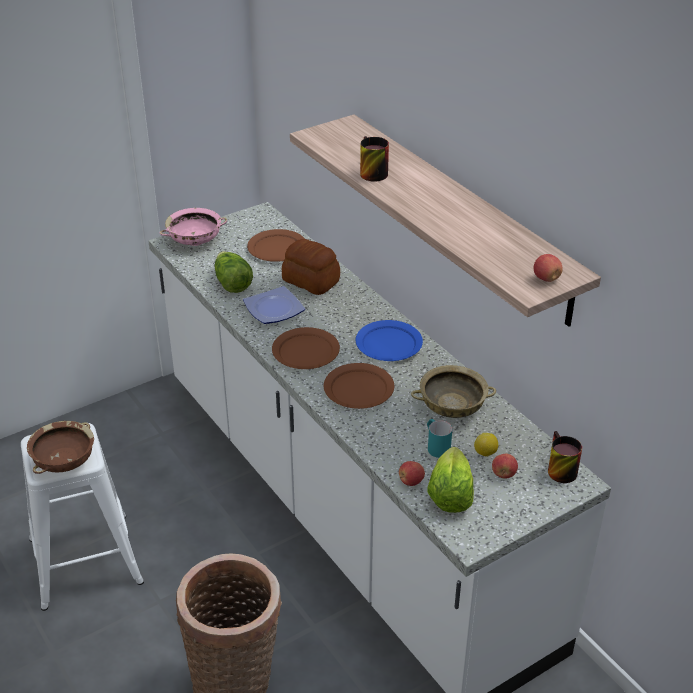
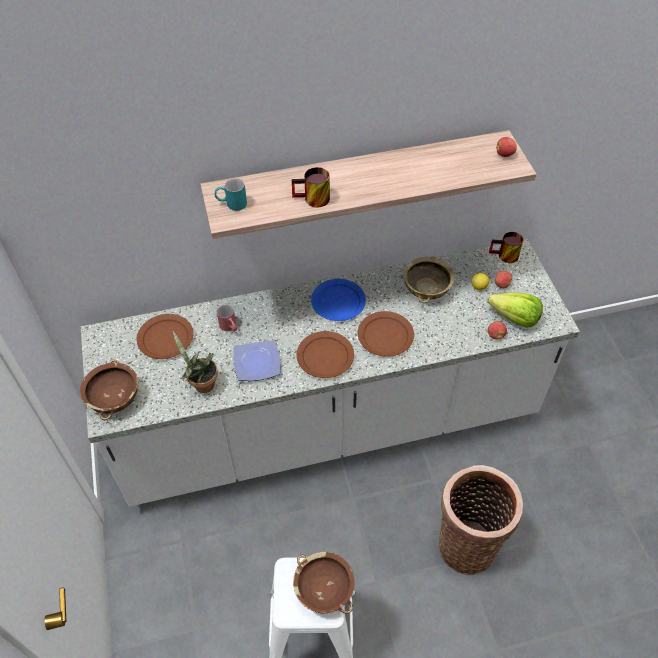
camera: 70 degrees left, 15 degrees up
pink bowl [159,208,227,246] -> brown bowl [80,359,138,420]
lettuce [214,251,253,293] -> potted plant [173,331,218,393]
bread [282,239,340,295] -> red mug [217,305,237,332]
turquoise mug [427,419,452,458] -> turquoise mug moved to [215,178,247,211]

